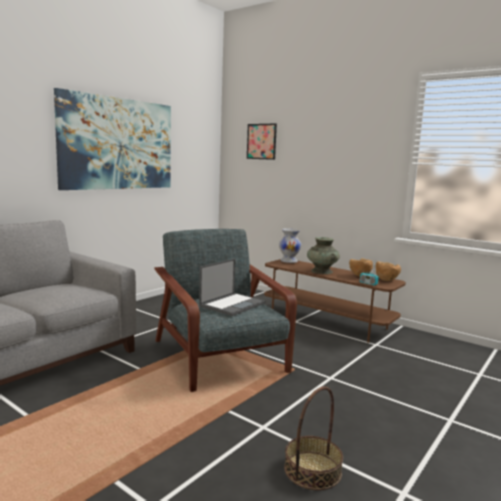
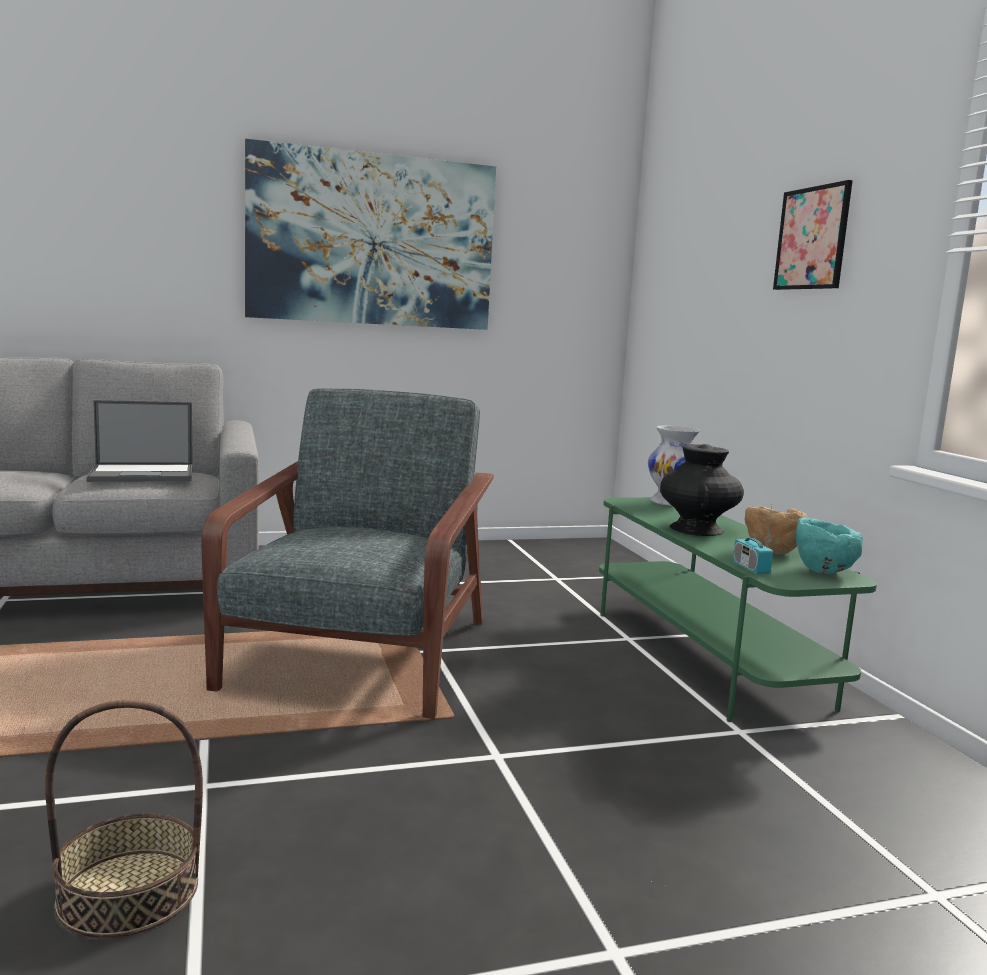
camera: 35 degrees right, 0 degrees up
laptop [199,259,266,316] -> laptop moved to [86,400,193,482]
picture [247,124,277,160] -> picture moved to [773,180,853,290]
brown tv stand [264,259,406,343] -> green tv stand [599,497,877,722]
turquoise vase [307,237,340,274] -> black vase [660,444,744,536]
brown bowl [376,261,401,281] -> turquoise bowl [796,518,863,574]

